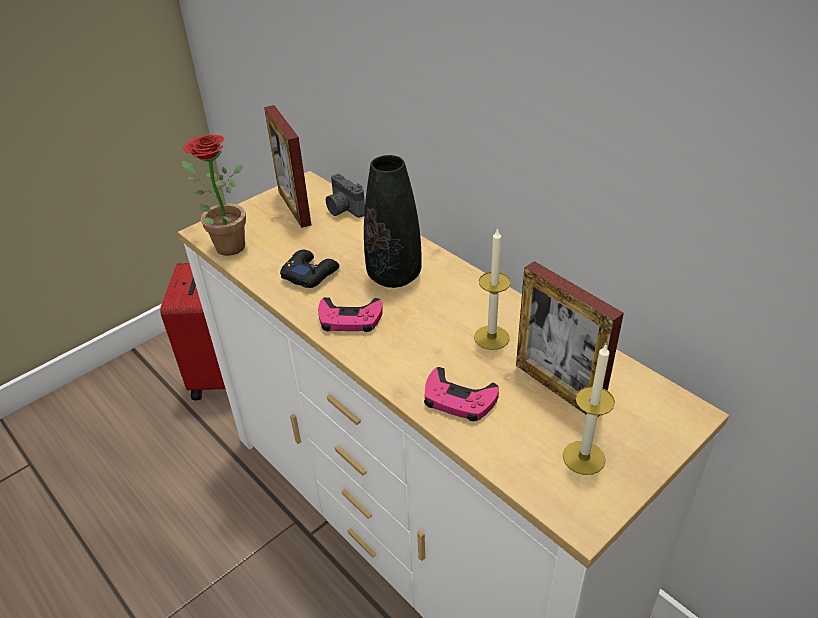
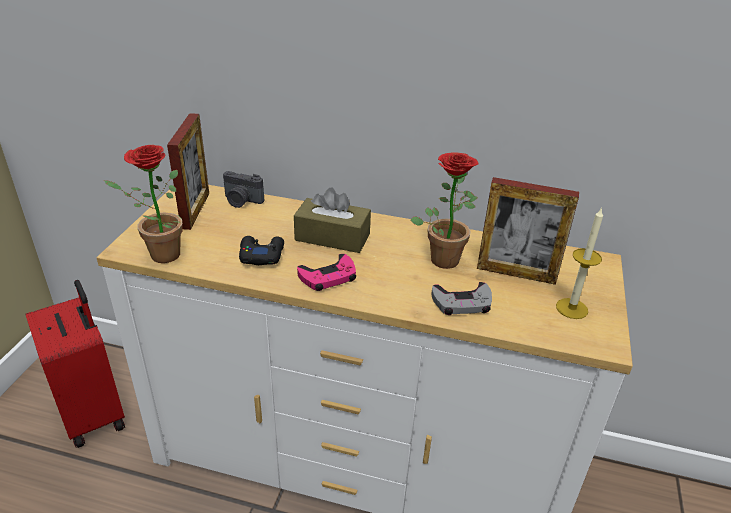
camera: 35 degrees left, 5 degrees down
picture frame [264,105,311,228] -> picture frame turned 120 degrees counterclockwise [167,113,209,230]
black vase [364,155,422,288] -> brown tissue box [294,187,371,253]
pink game controller [424,367,499,421] -> grey game controller [431,282,492,315]
candle [474,228,511,350] -> potted plant [410,153,479,269]

